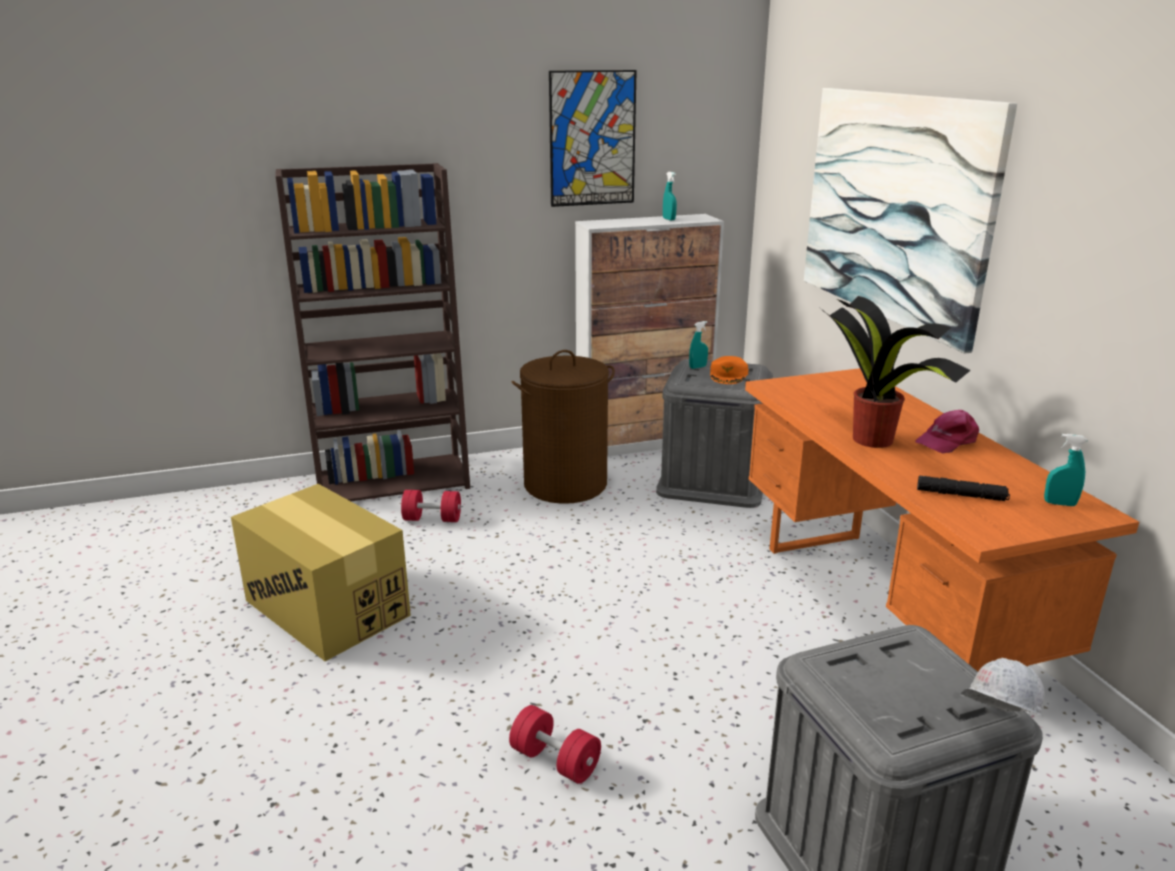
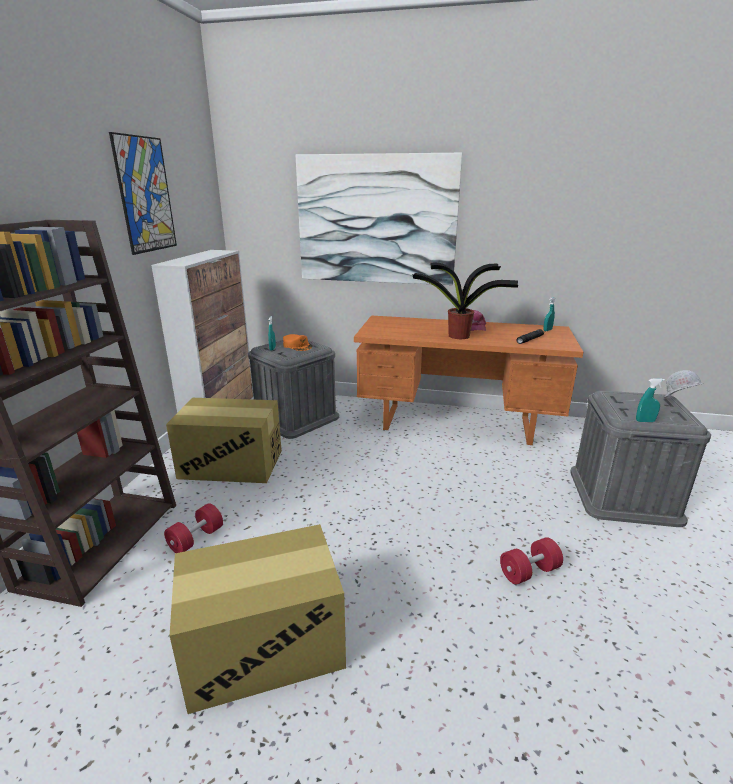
camera: 60 degrees left, 0 degrees up
brown laundry basket [512,350,615,504] -> cardboard box [166,398,282,483]
turquoise spray bottle [663,172,677,220] -> turquoise spray bottle moved to [636,379,665,422]

